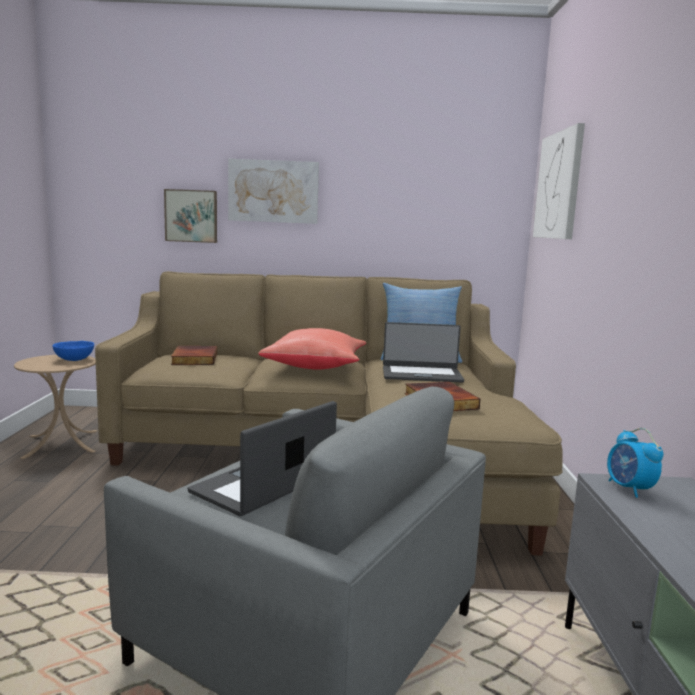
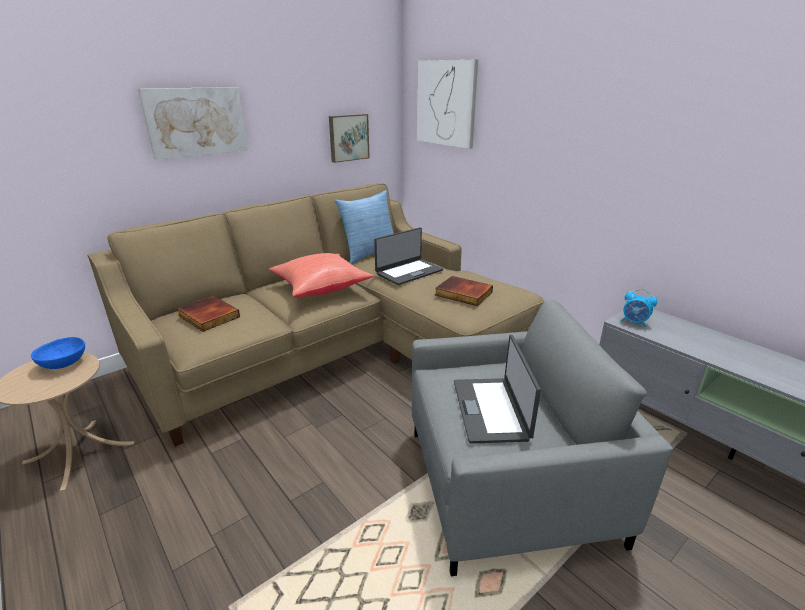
camera: 40 degrees left, 15 degrees up
picture [164,189,217,243] -> picture moved to [329,114,370,163]

